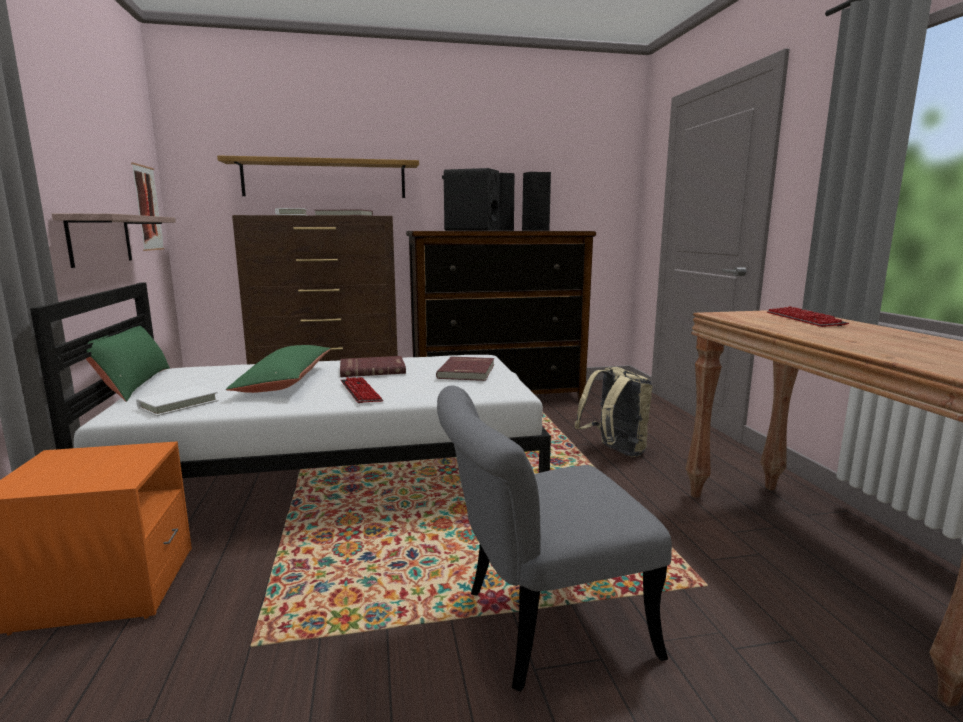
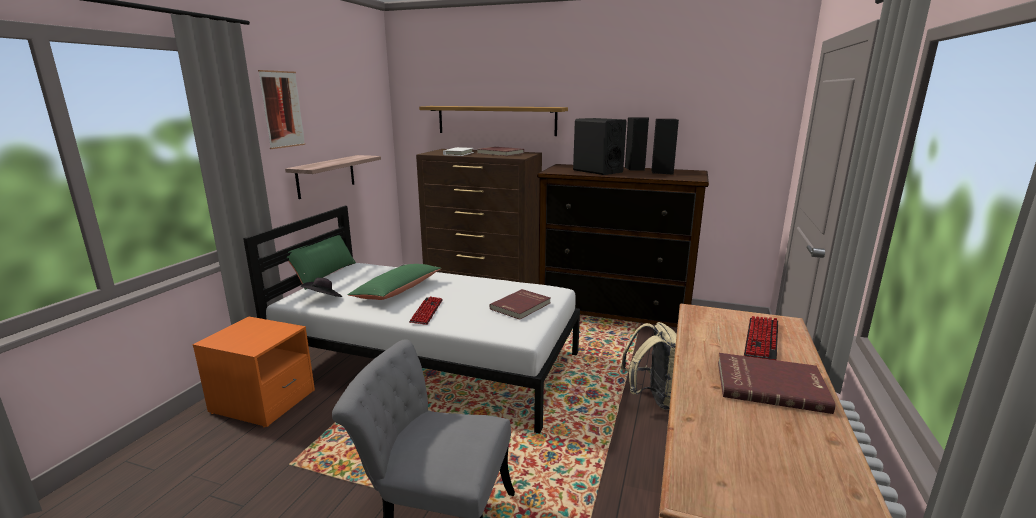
camera: 30 degrees right, 5 degrees up
picture [131,163,164,251] -> picture moved to [258,70,305,149]
white book [136,386,219,416] -> black hat [301,278,343,297]
red book [340,356,406,377] -> red book moved to [718,353,835,414]

